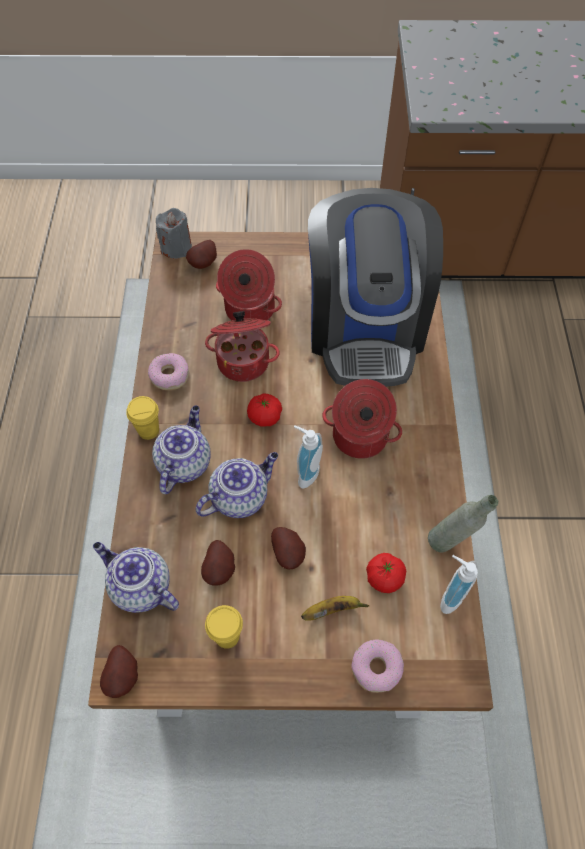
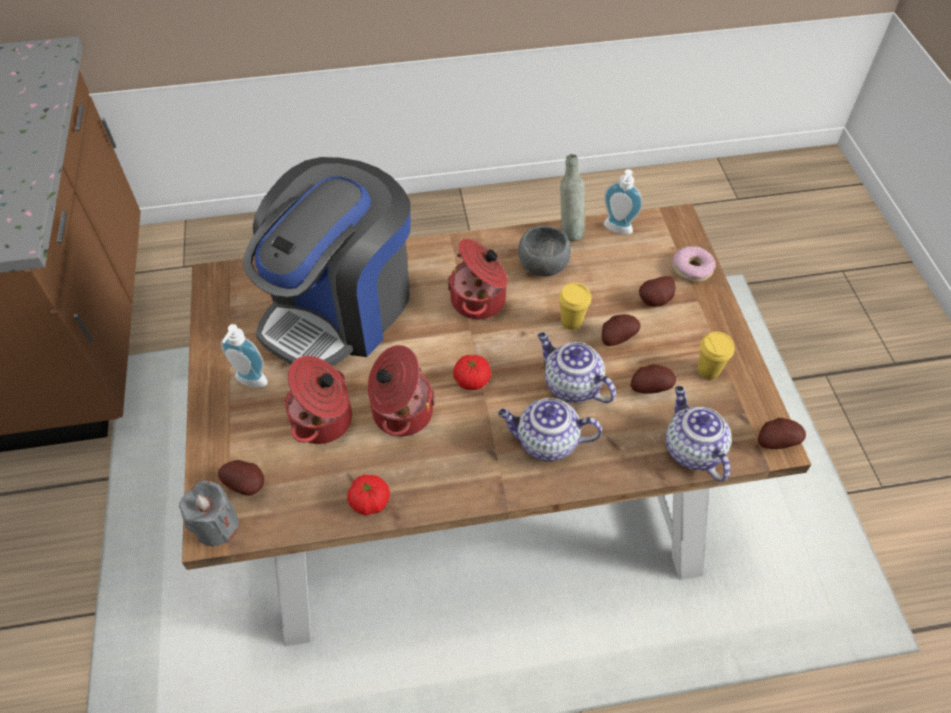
camera: 100 degrees left, 5 degrees down
teapot [93,542,179,613] -> teapot turned 135 degrees clockwise [666,386,732,482]
yellow cup [126,396,159,440] -> yellow cup moved to [559,283,591,330]
donut [148,353,189,390] -> none
soap dispenser [294,426,323,488] -> soap dispenser moved to [221,324,268,387]
banana [301,596,369,621] -> potato [639,276,675,307]
coffee machine [308,188,443,387] -> coffee machine turned 135 degrees clockwise [243,157,411,366]
tomato [366,553,406,593] -> tomato moved to [347,475,390,515]
none -> grey bowl [518,226,571,276]

